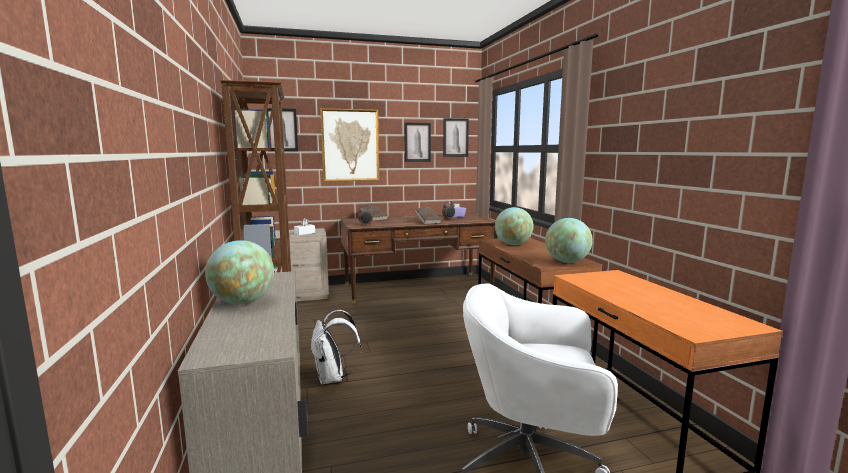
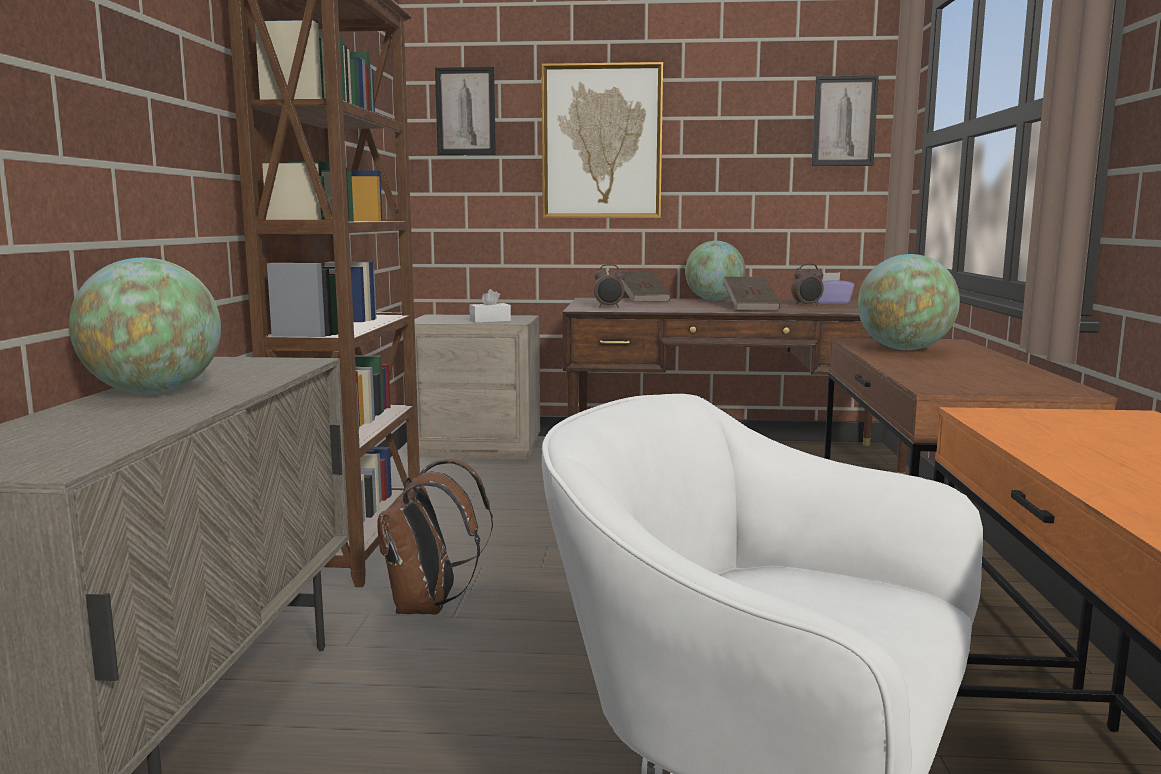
camera: 20 degrees right, 0 degrees up
white backpack [310,310,362,384] -> brown backpack [377,459,493,614]
picture [404,123,431,162] -> none
globe [545,218,593,263] -> globe moved to [685,241,745,301]

